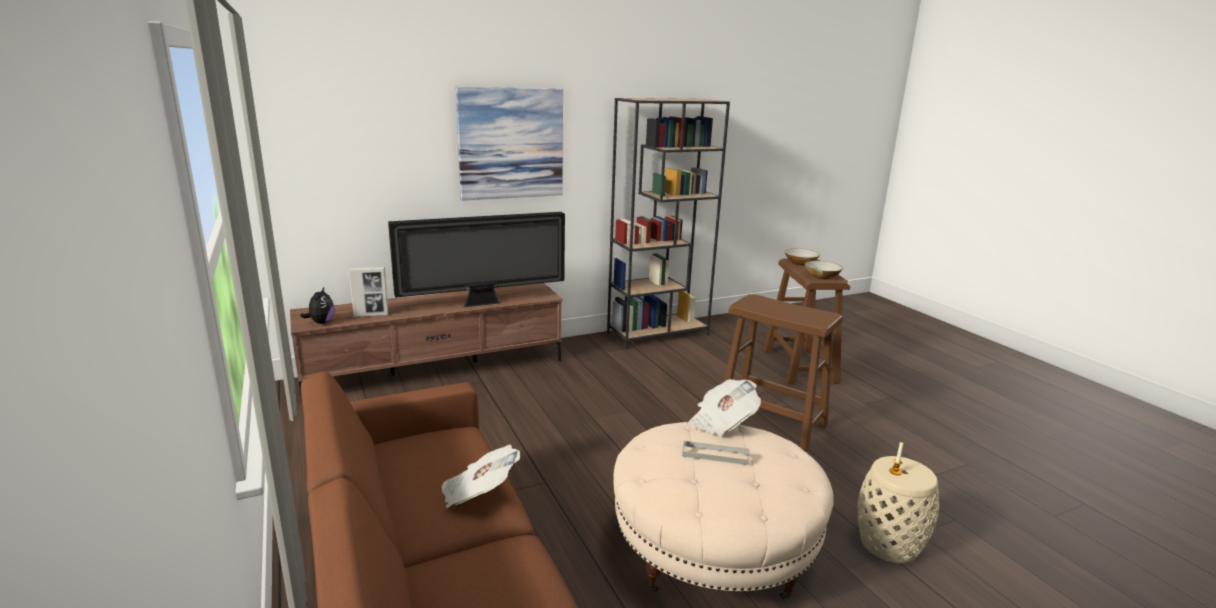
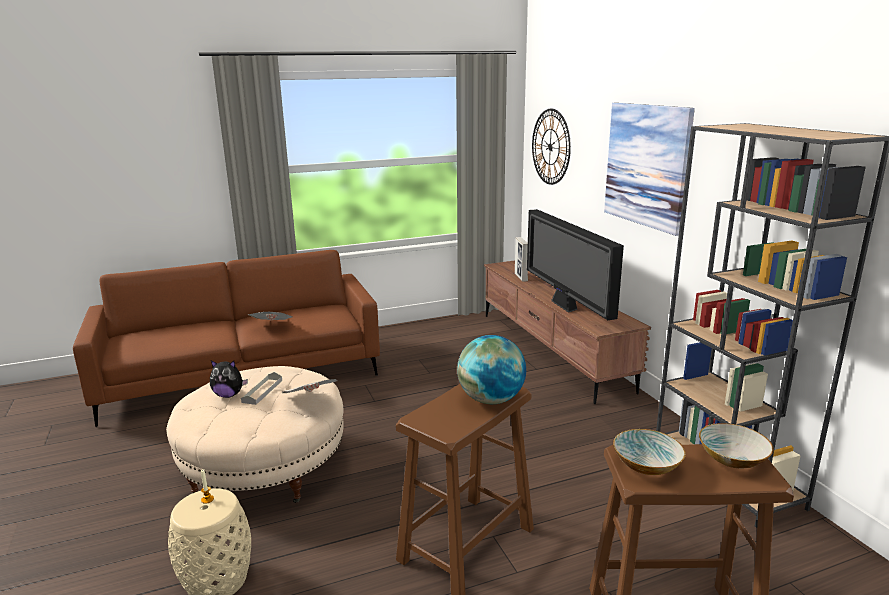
camera: 95 degrees right, 0 degrees up
plush toy [300,287,335,324] -> plush toy moved to [210,360,248,398]
none -> globe [457,335,526,404]
none -> wall clock [532,109,571,185]

